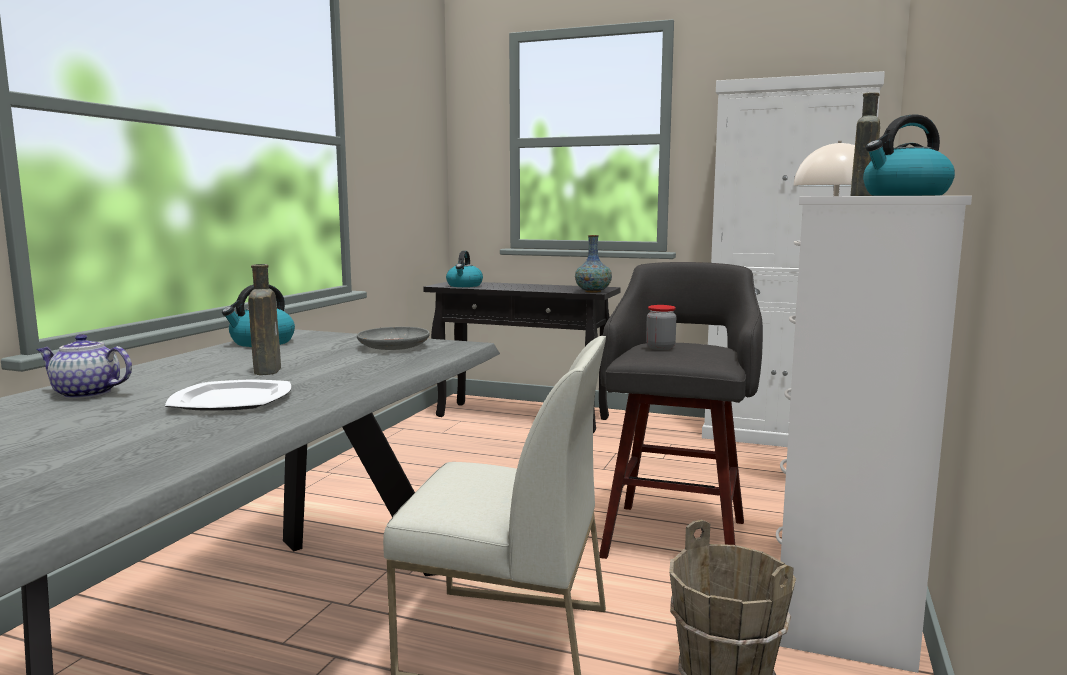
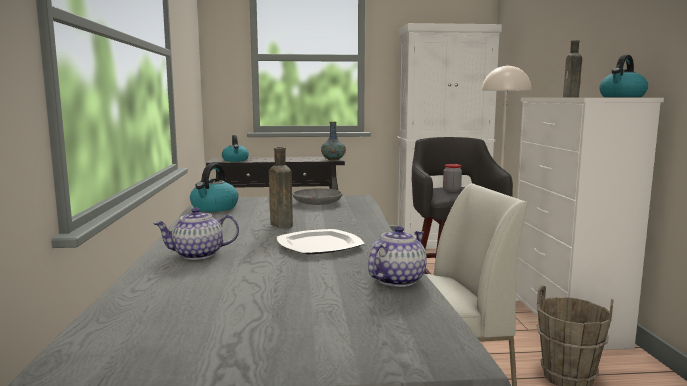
camera: 25 degrees left, 0 degrees up
none -> teapot [368,226,427,287]

